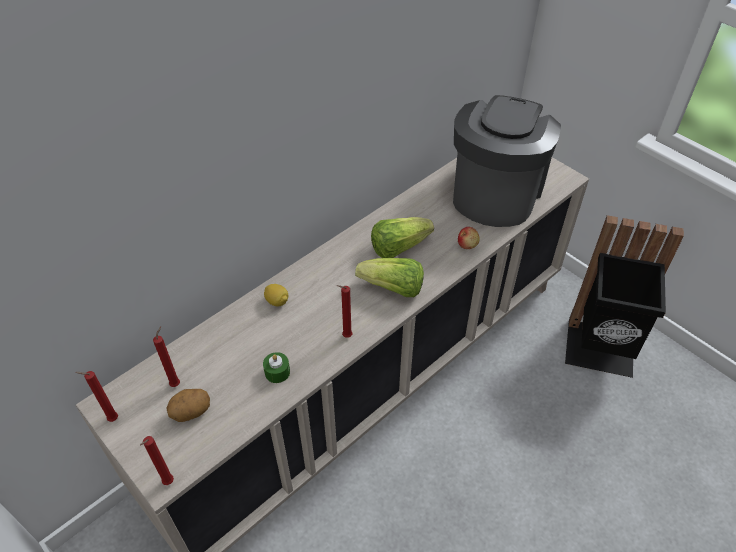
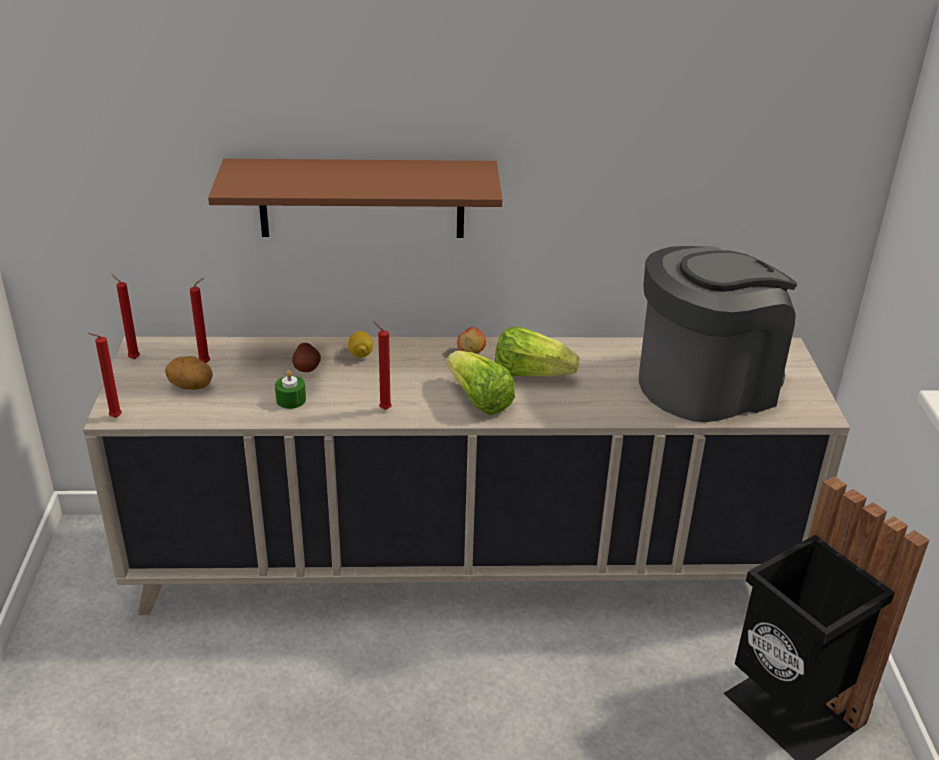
camera: 40 degrees right, 15 degrees down
apple [458,227,480,249] -> apple moved to [457,327,486,354]
none -> brown shelf [208,159,502,238]
none -> potato [292,343,321,372]

